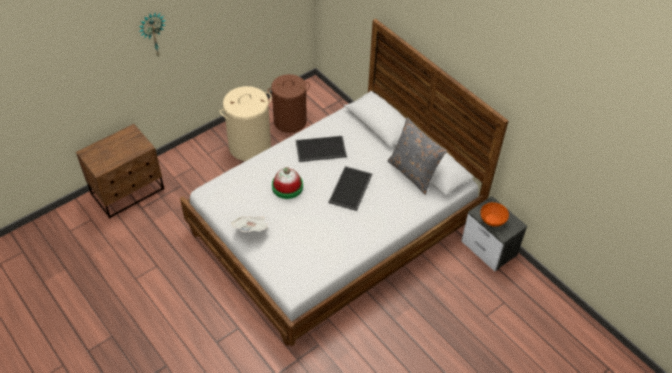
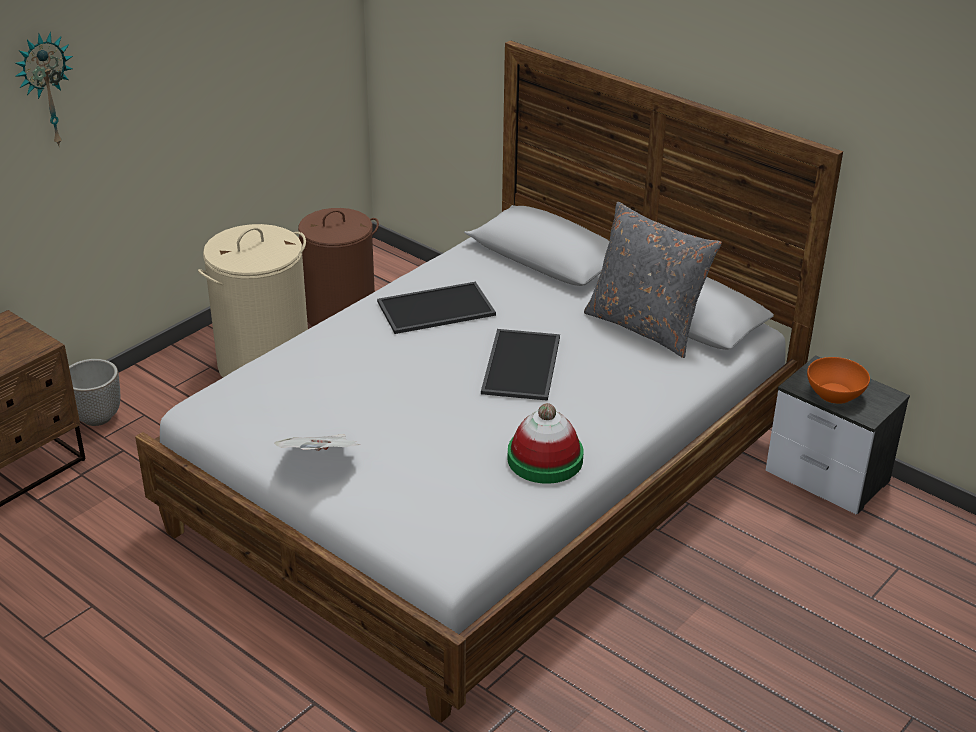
camera: 10 degrees left, 15 degrees down
hat [272,167,303,199] -> hat moved to [507,403,583,484]
none -> planter [69,359,120,426]

